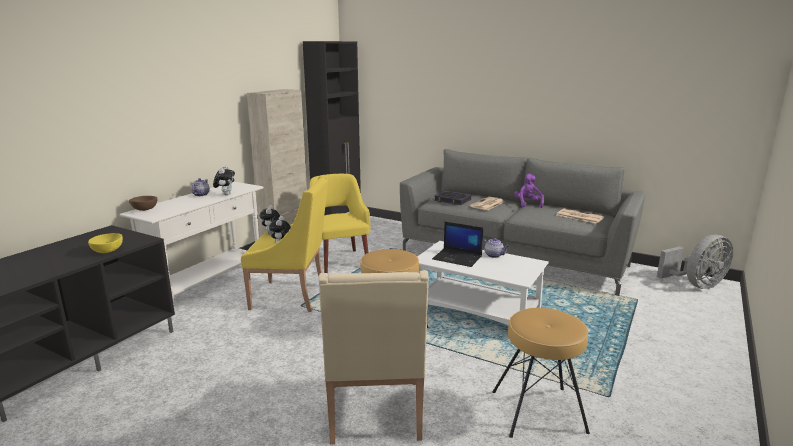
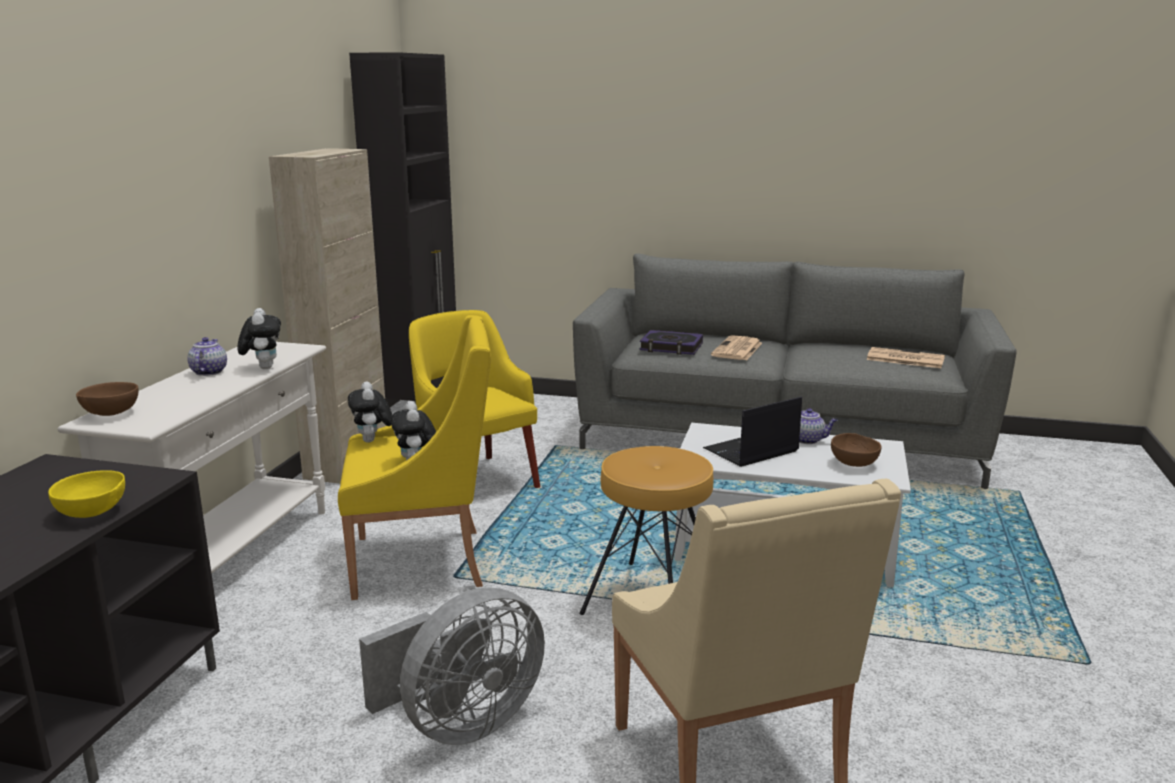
camera: 15 degrees left, 0 degrees up
laptop [432,222,483,267] -> laptop turned 135 degrees clockwise [703,396,802,467]
brown stool [492,308,590,438] -> none
purple plush toy [514,173,544,208] -> none
grey fan [657,235,733,289] -> grey fan moved to [359,587,545,745]
none -> brown bowl [831,433,882,467]

